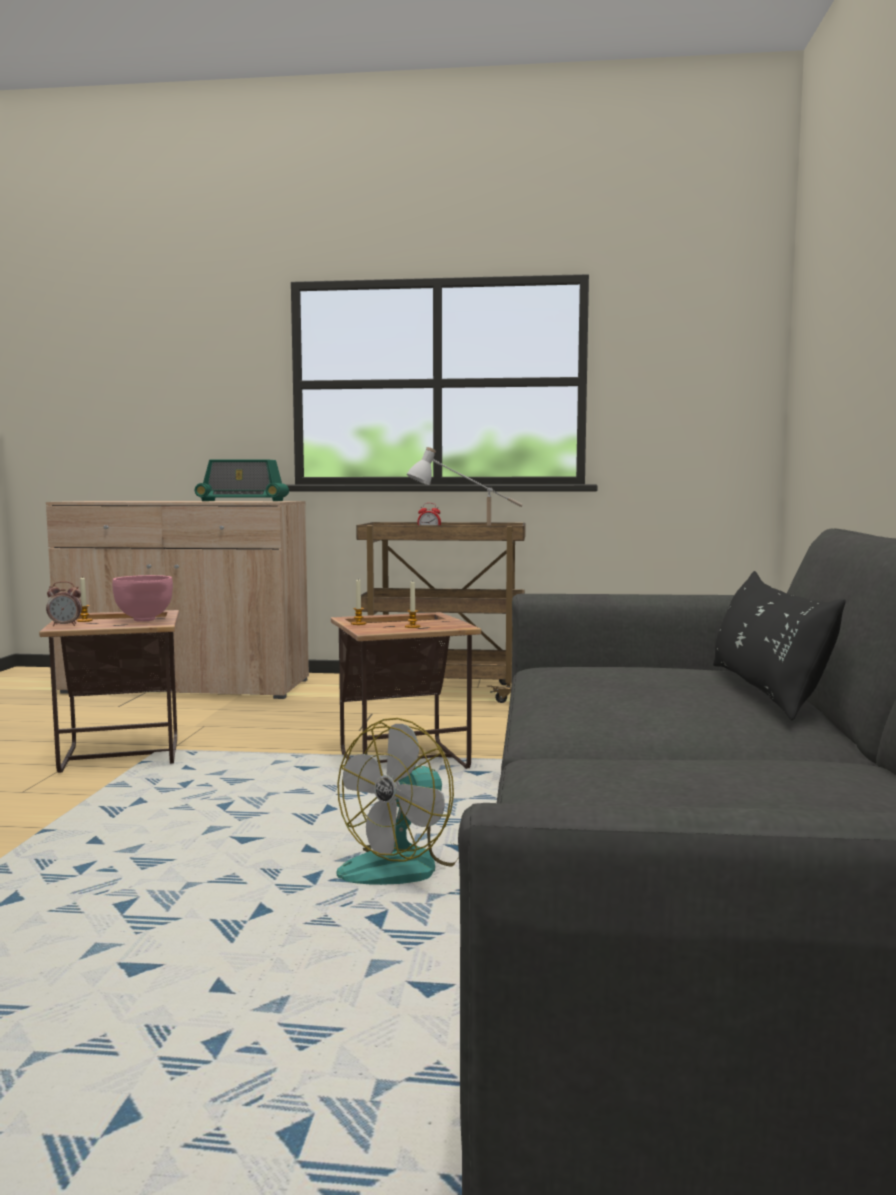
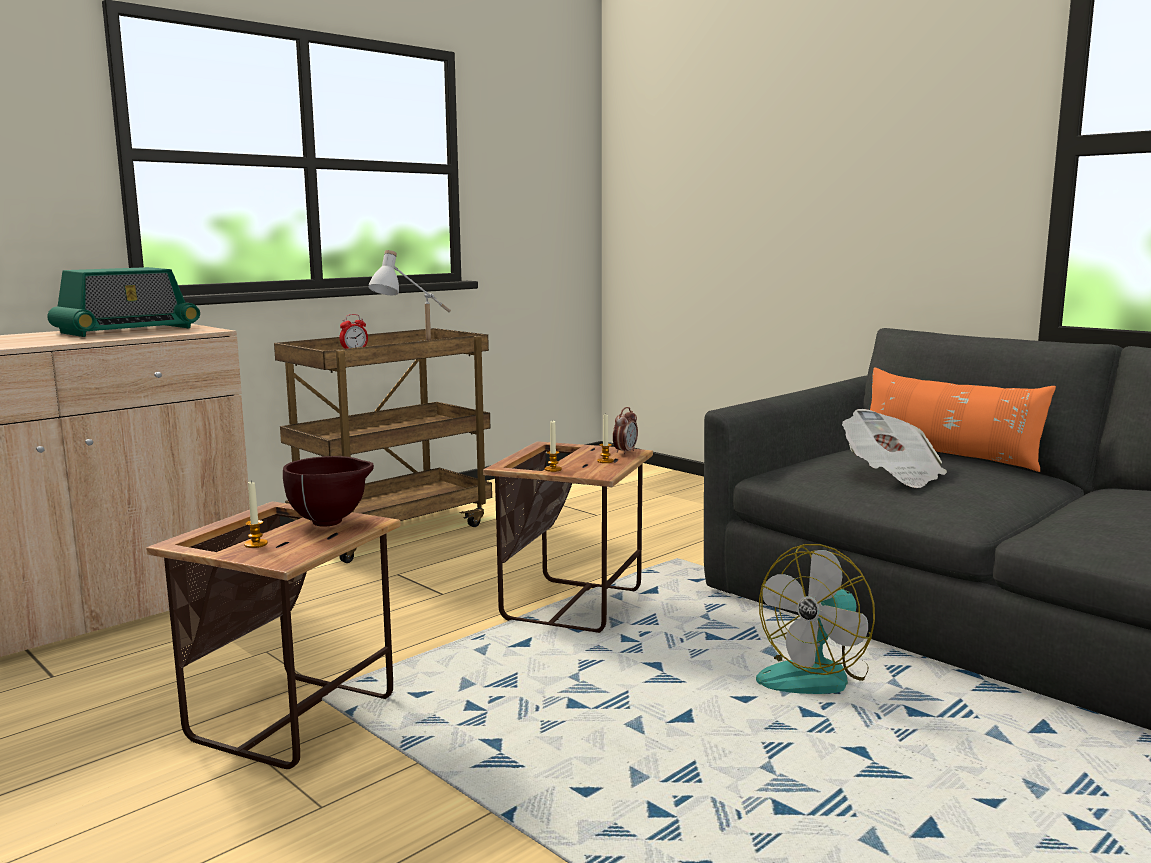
camera: 50 degrees left, 5 degrees up
alarm clock [46,581,82,626] -> alarm clock moved to [613,407,638,455]
pink bowl [112,575,173,622] -> brown bowl [283,456,374,527]
fan [336,718,459,885] -> fan turned 60 degrees clockwise [756,544,875,694]
black pillow [713,571,846,721] -> orange pillow [870,367,1056,472]
none -> newspaper [842,409,947,488]

